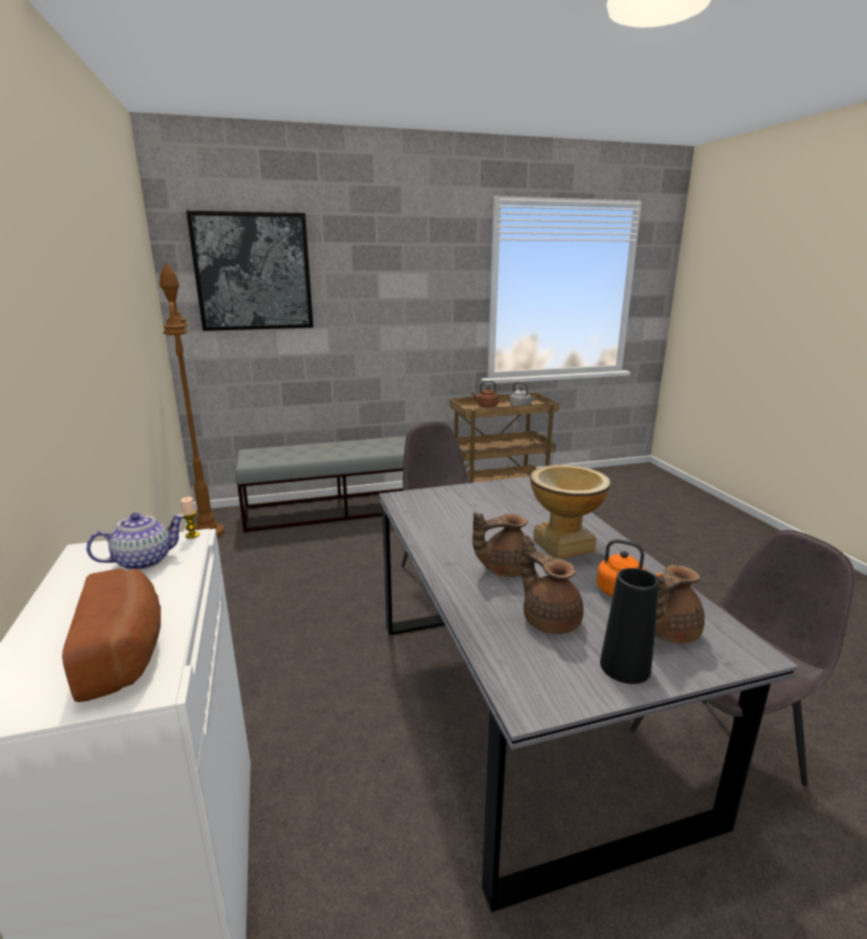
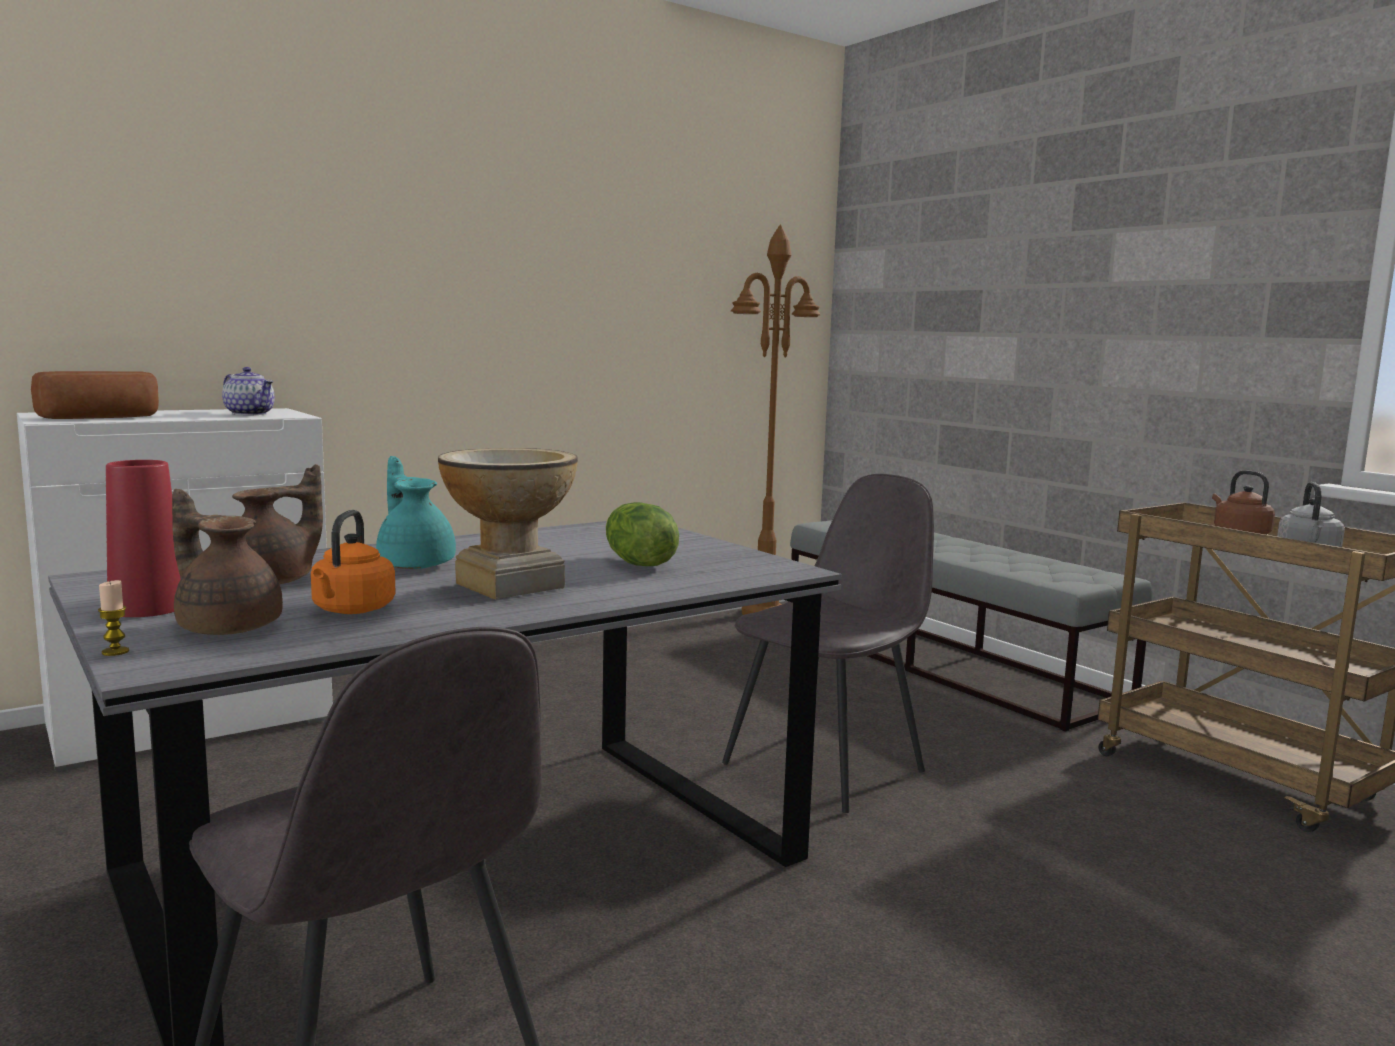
camera: 70 degrees right, 10 degrees down
candle [181,497,200,539] -> candle moved to [98,580,129,656]
picture [186,210,313,331] -> none
brown teapot [473,512,528,577] -> turquoise teapot [376,456,456,569]
black vase [600,568,659,684] -> red vase [106,460,181,617]
none -> lettuce [606,502,679,566]

